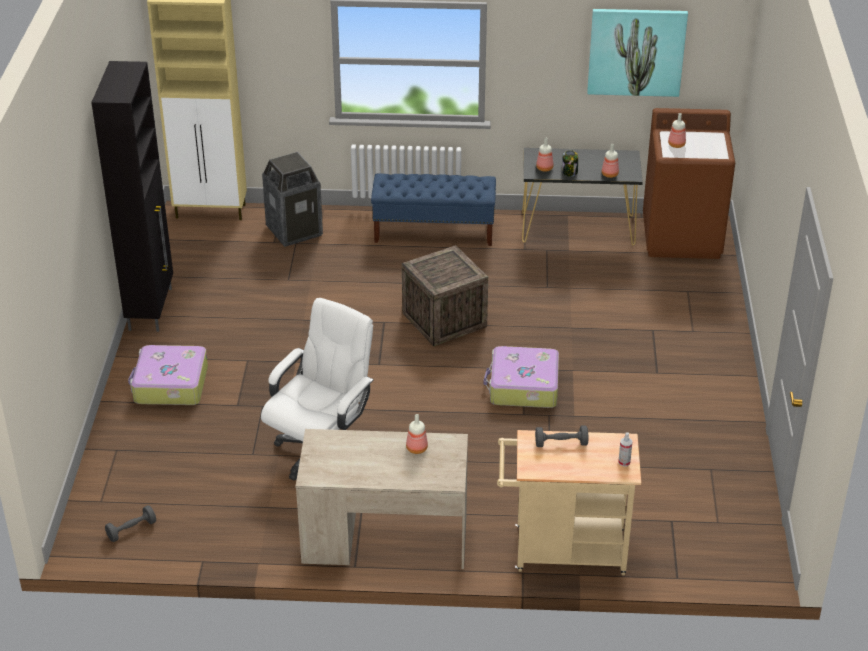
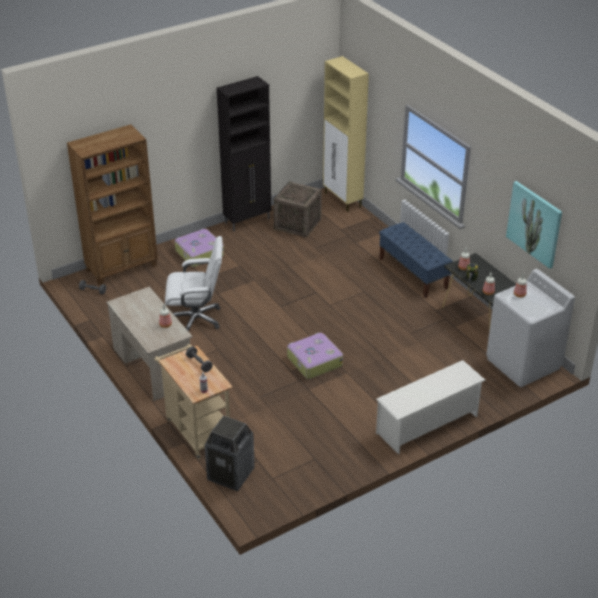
camera: 55 degrees right, 0 degrees up
trash can [262,152,323,247] -> trash can moved to [205,416,255,491]
crate [402,245,488,346] -> crate moved to [274,181,322,238]
brown washing machine [643,108,735,259] -> white washing machine [486,269,575,387]
none -> brown bookcase [67,124,158,286]
none -> white shoe rack [376,360,486,454]

